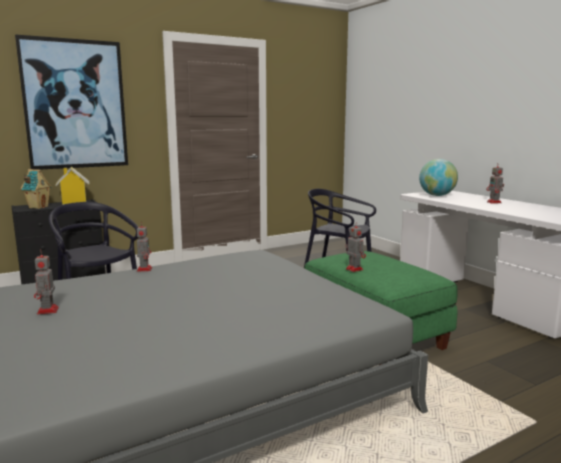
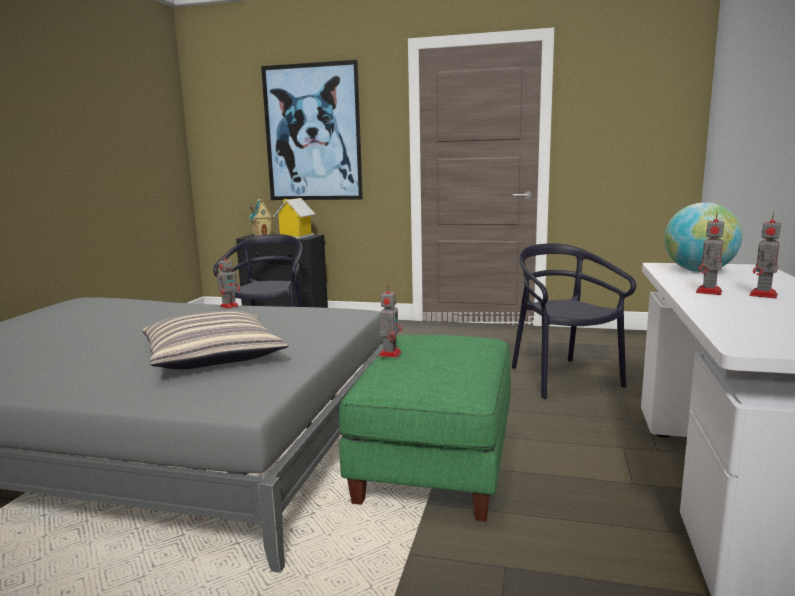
camera: 45 degrees right, 0 degrees up
toy robot [34,250,59,315] -> toy robot moved to [696,213,724,295]
none -> pillow [143,310,288,369]

